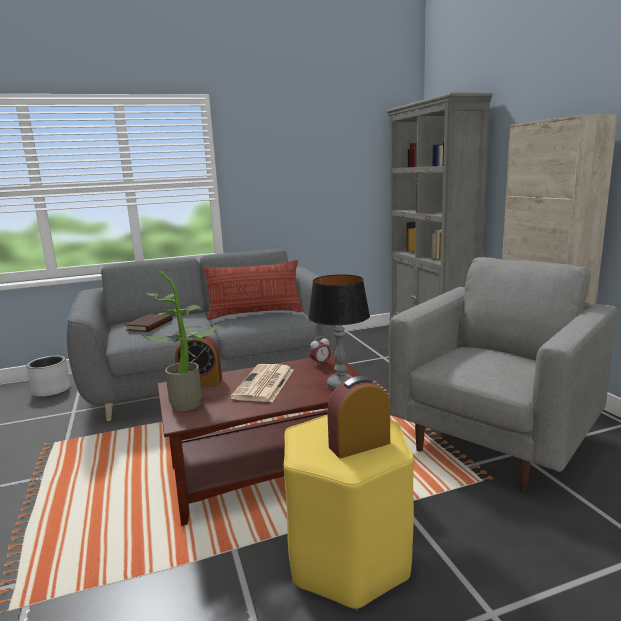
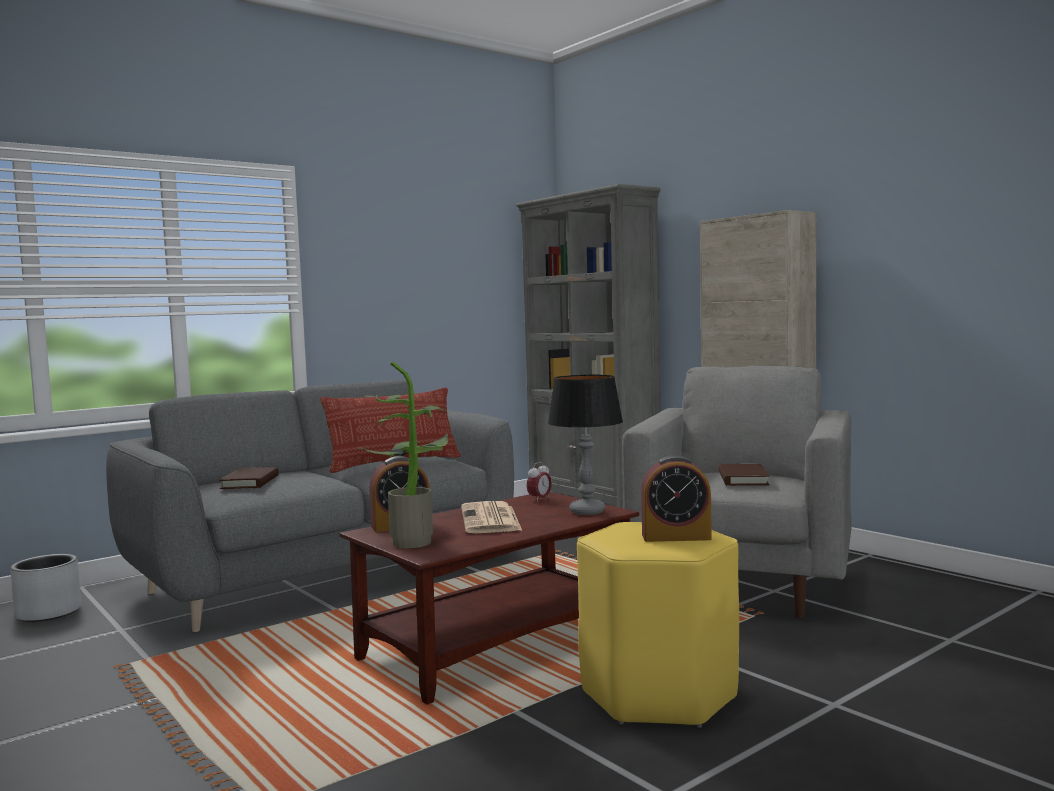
camera: 20 degrees left, 10 degrees down
alarm clock [327,376,390,458] -> alarm clock turned 135 degrees counterclockwise [641,455,712,542]
none -> brown book [719,464,769,486]

